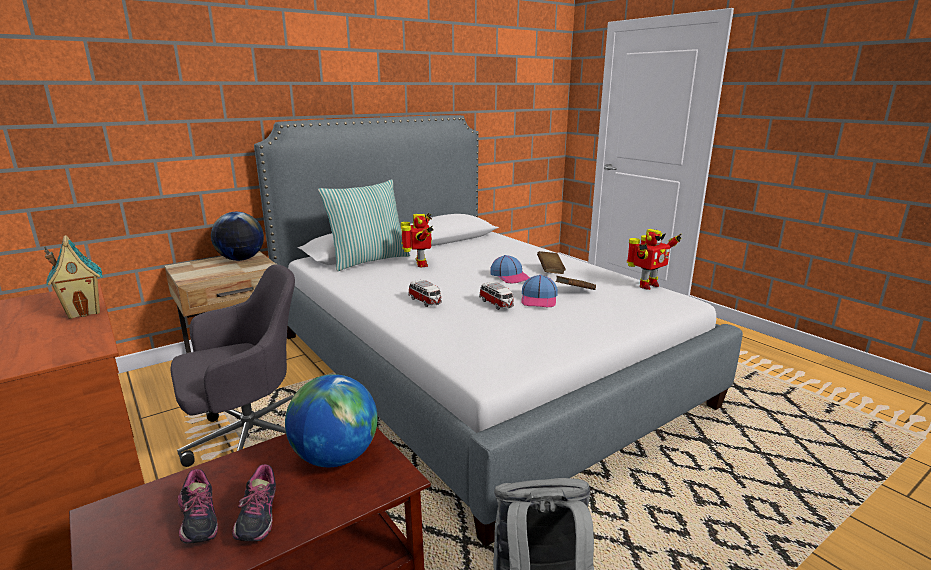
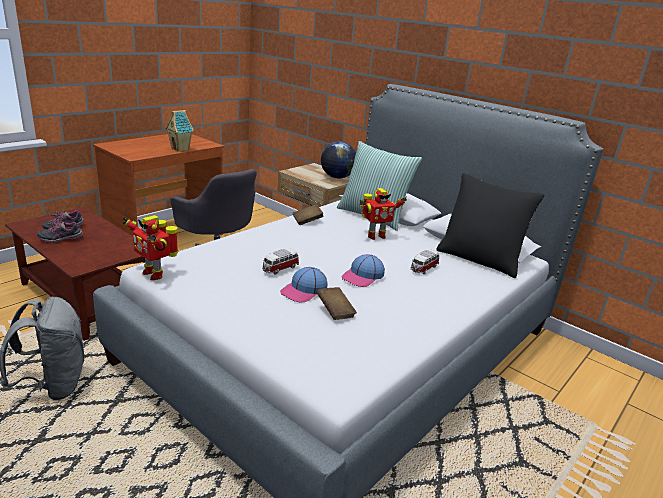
camera: 75 degrees right, 5 degrees up
globe [285,374,378,467] -> none
toy car [408,280,442,307] -> toy car moved to [411,249,439,274]
cap [522,275,558,307] -> cap turned 45 degrees counterclockwise [280,267,328,303]
brown book [537,251,566,274] -> brown book moved to [293,204,324,225]
toy robot [627,229,682,290] -> toy robot moved to [123,215,178,280]
none -> black pillow [436,173,544,278]

